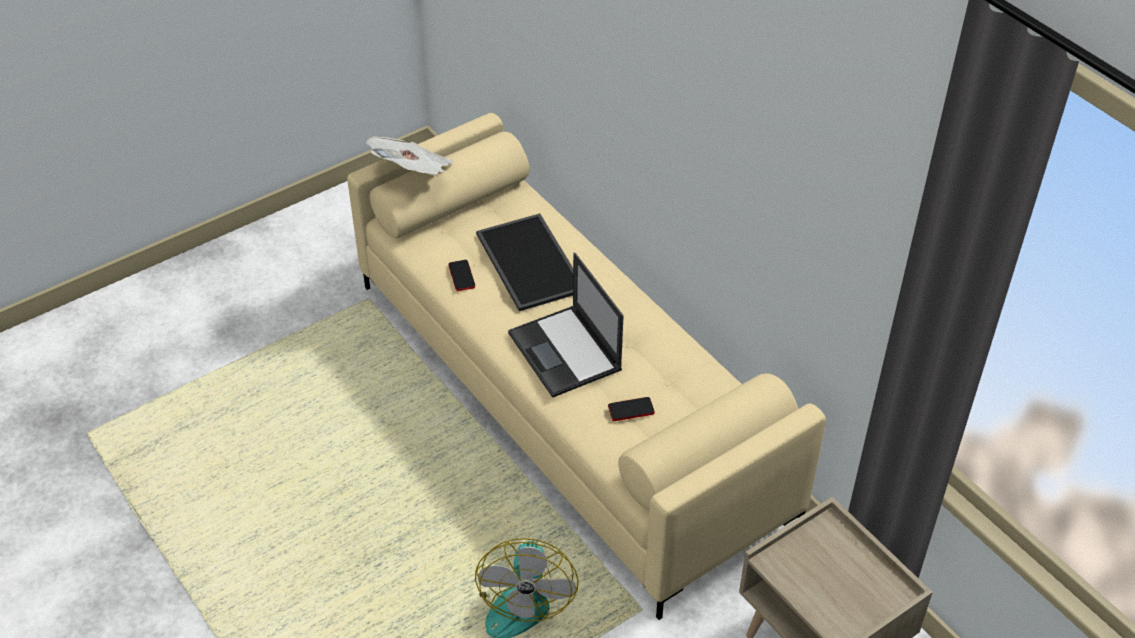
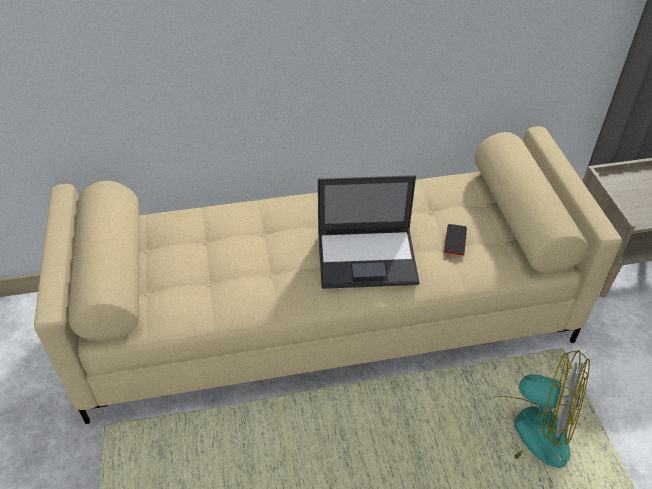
camera: 65 degrees left, 0 degrees up
newspaper [366,136,454,175] -> none
phone [449,260,475,291] -> none
tray [476,213,573,311] -> none

